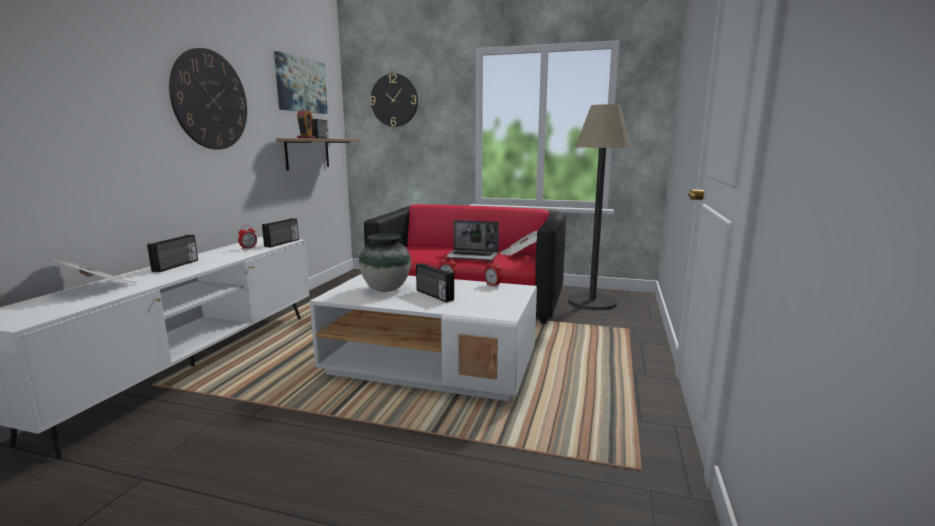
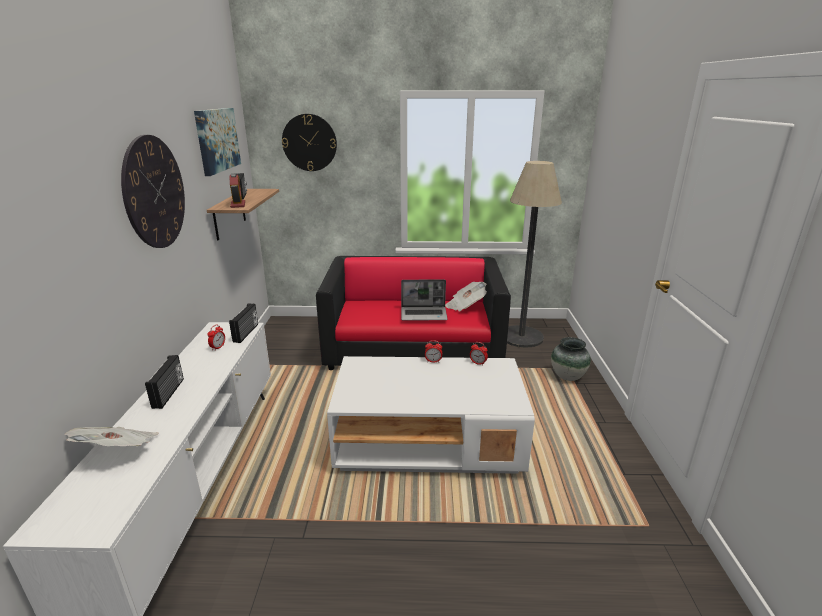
camera: 15 degrees left, 10 degrees up
vase [359,234,411,292] -> vase moved to [551,337,591,381]
radio [416,263,454,302] -> none

